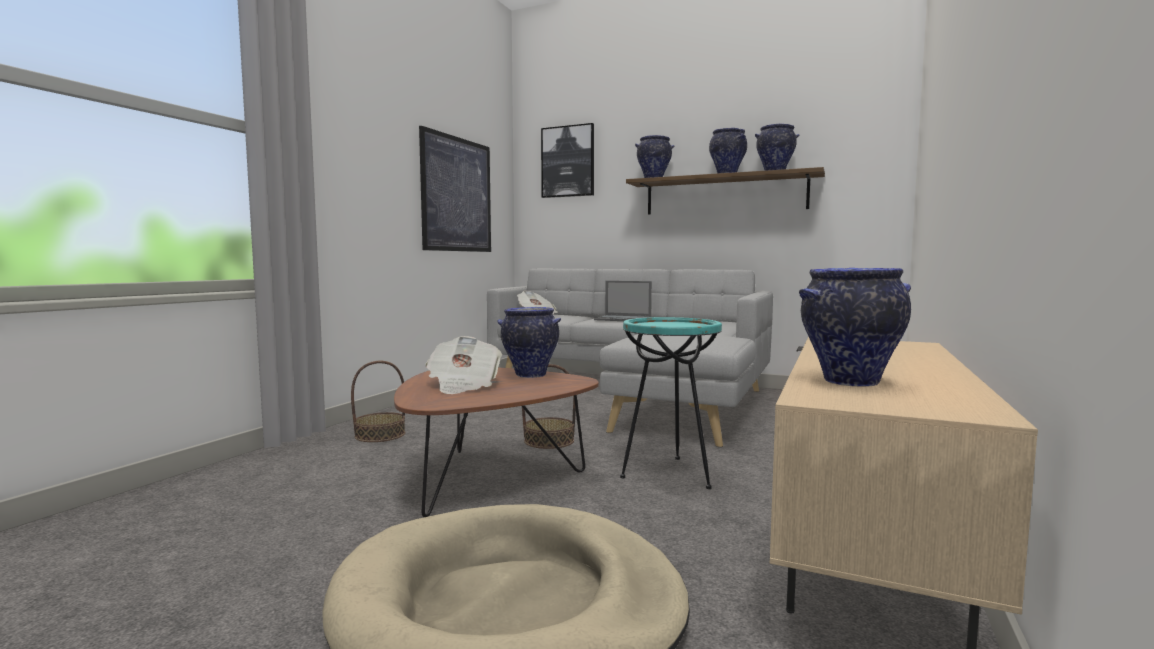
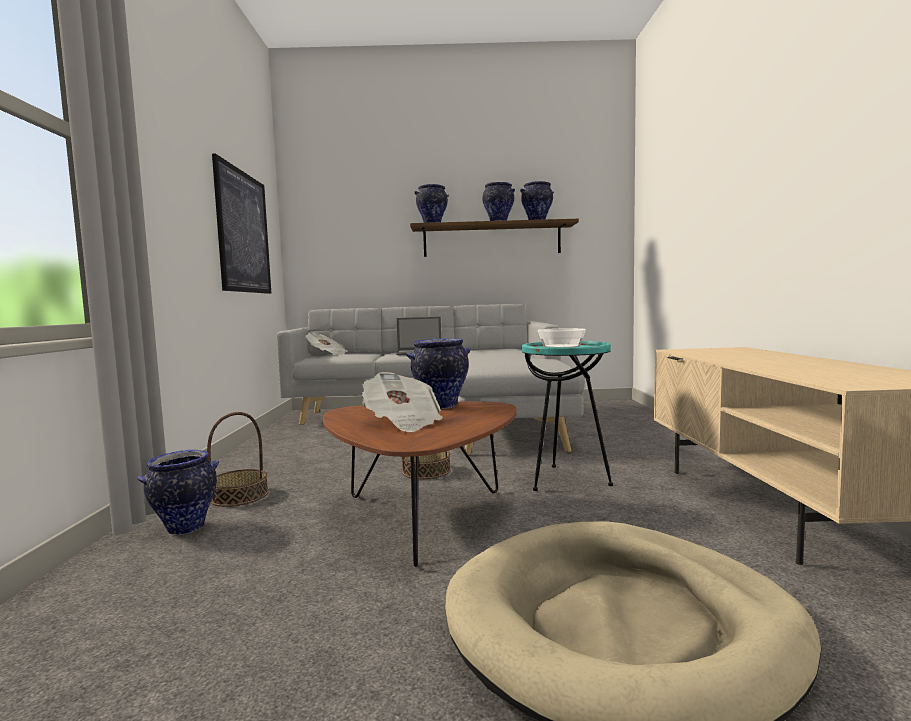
camera: 25 degrees left, 0 degrees up
picture [541,123,594,198] -> none
vase [799,268,911,387] -> vase moved to [137,450,219,535]
none -> bowl [538,328,586,347]

